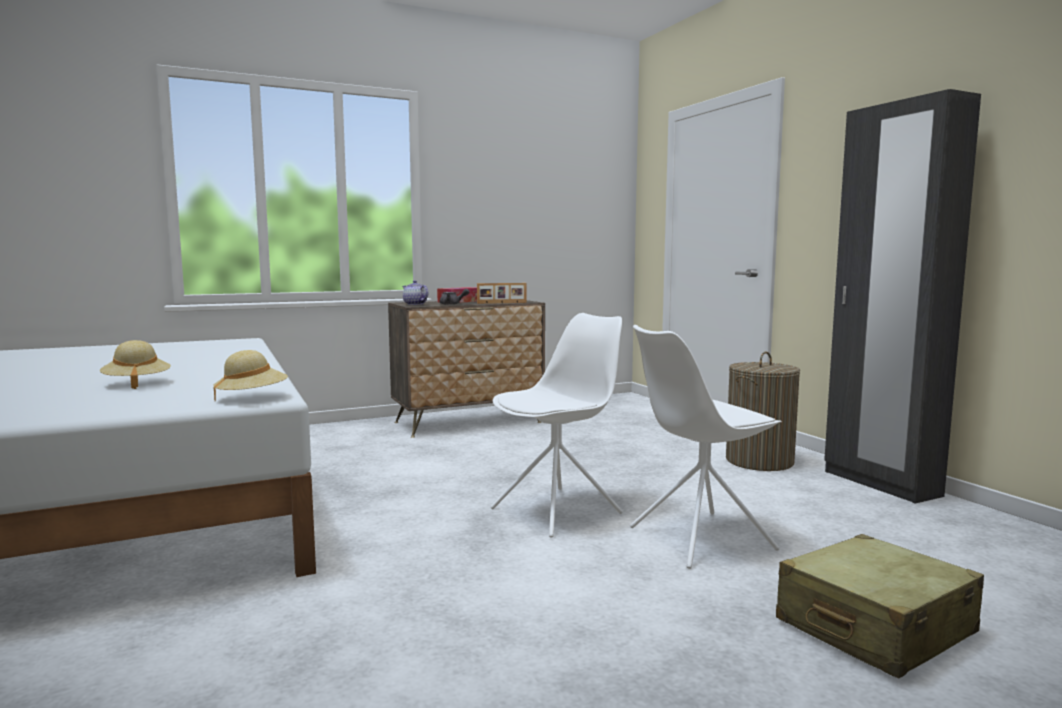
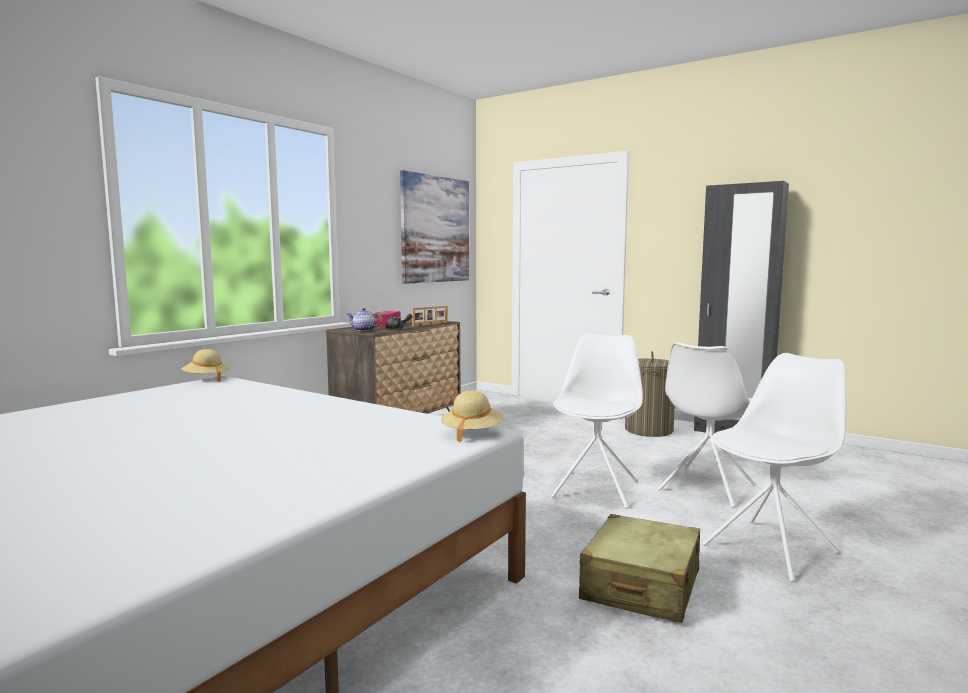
camera: 30 degrees left, 0 degrees up
beige hat [100,340,171,389] -> beige hat moved to [182,349,230,382]
beige suitcase [776,534,984,678] -> beige suitcase moved to [579,514,700,623]
none -> picture [400,170,469,284]
none -> white chair [702,353,846,582]

